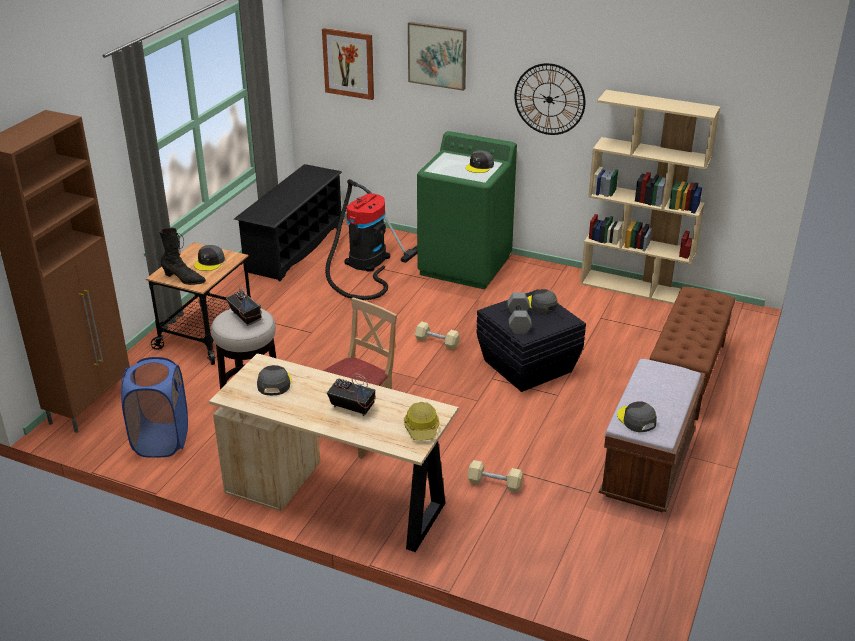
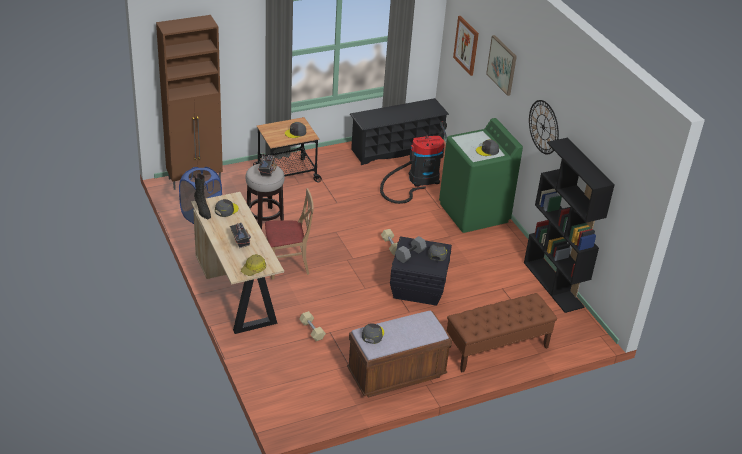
camera: 40 degrees right, 5 degrees up
black boot [159,228,206,285] -> black boot moved to [194,173,211,219]
beige bookcase [580,90,720,304] -> black bookcase [524,138,614,313]

